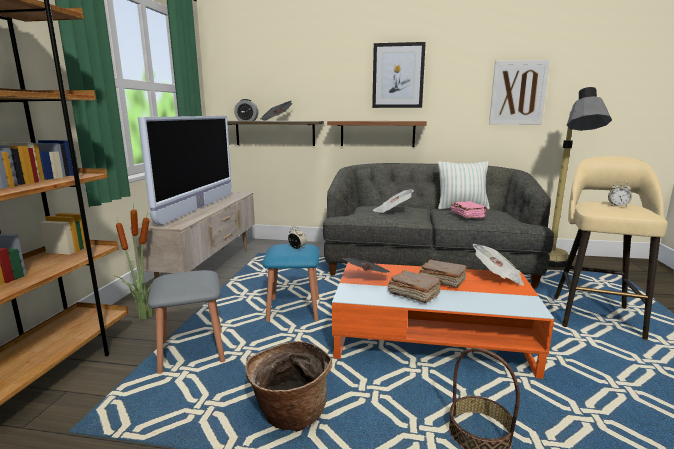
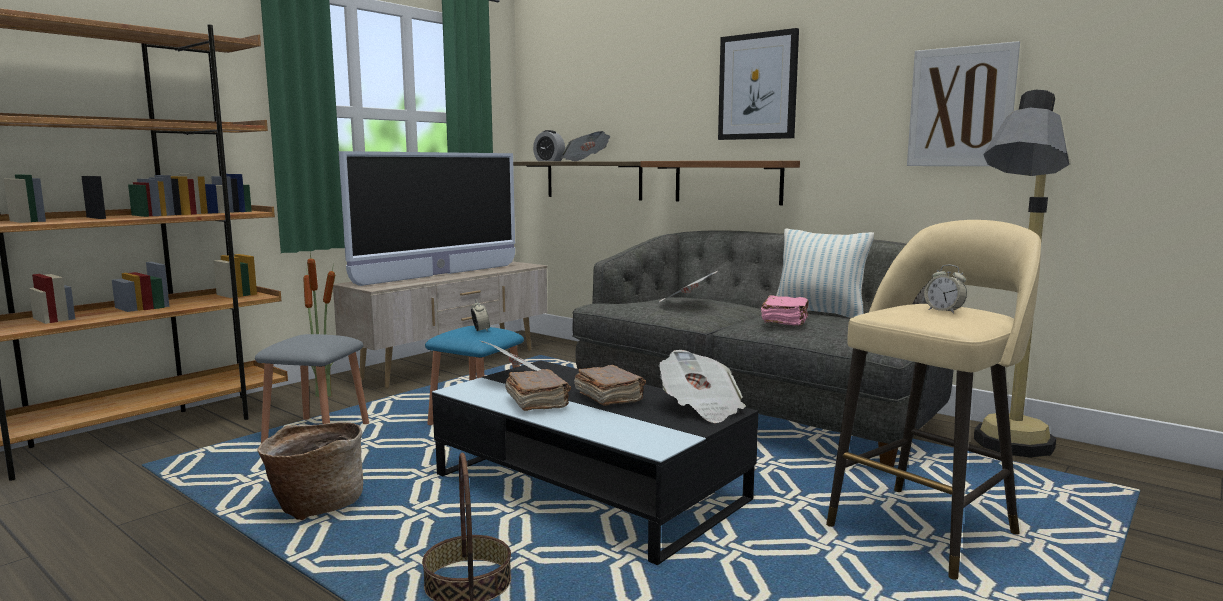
camera: 30 degrees right, 5 degrees down
orange coffee table [332,262,554,379] -> black coffee table [432,360,759,565]

